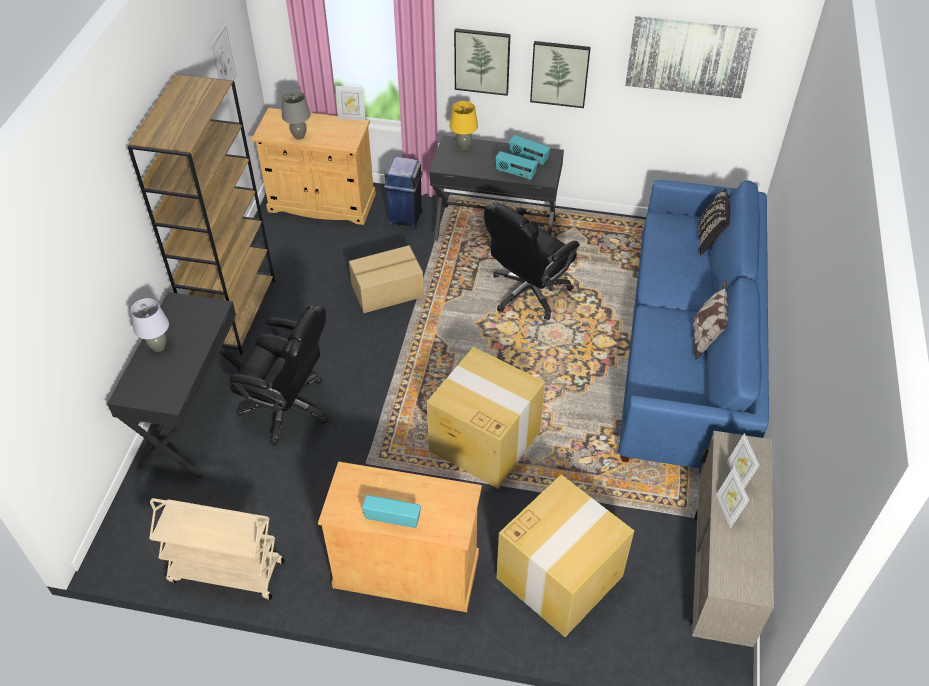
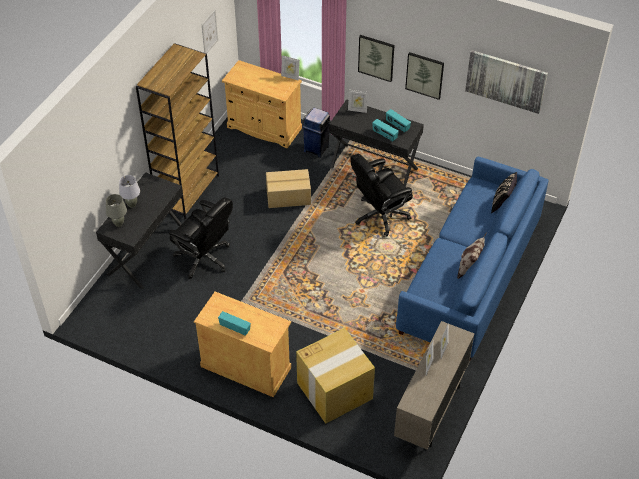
camera: 15 degrees right, 0 degrees up
beige cart [149,498,285,600] -> none
grey table lamp [282,90,311,140] -> grey table lamp moved to [106,194,127,227]
cardboard box [427,347,545,489] -> none
yellow table lamp [450,101,478,150] -> picture frame [348,90,368,113]

